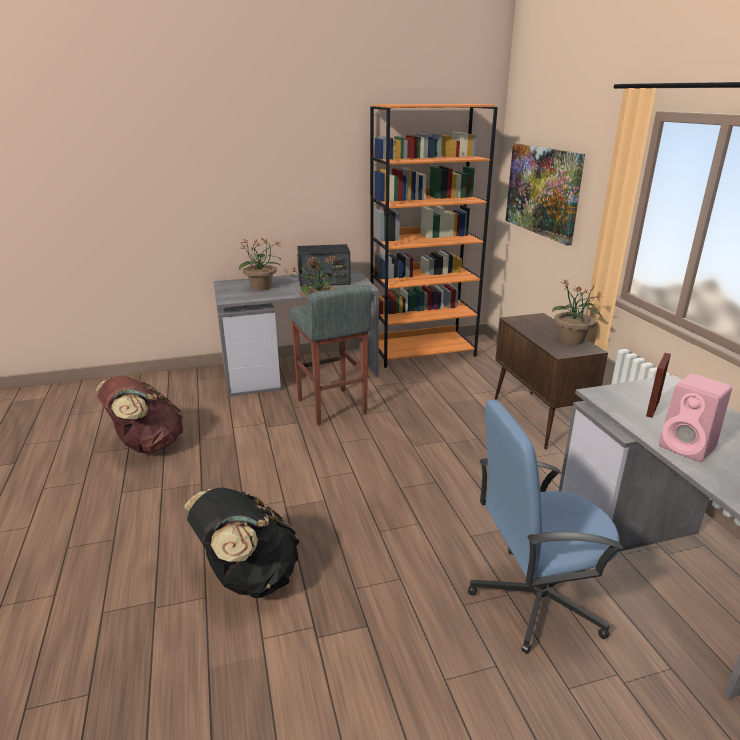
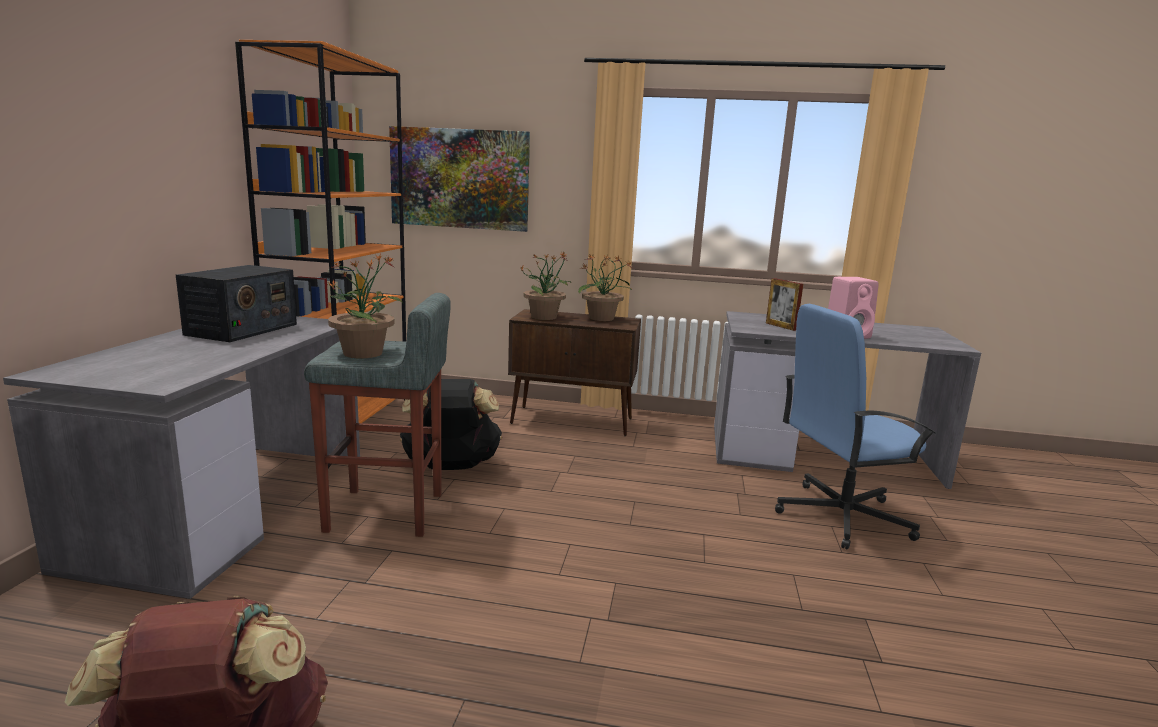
camera: 65 degrees left, 10 degrees down
black backpack [184,488,300,598] -> black backpack moved to [400,379,502,470]
potted plant [239,239,281,291] -> potted plant moved to [519,251,572,320]
blue office chair [468,400,624,654] -> blue office chair turned 60 degrees clockwise [775,304,936,549]

